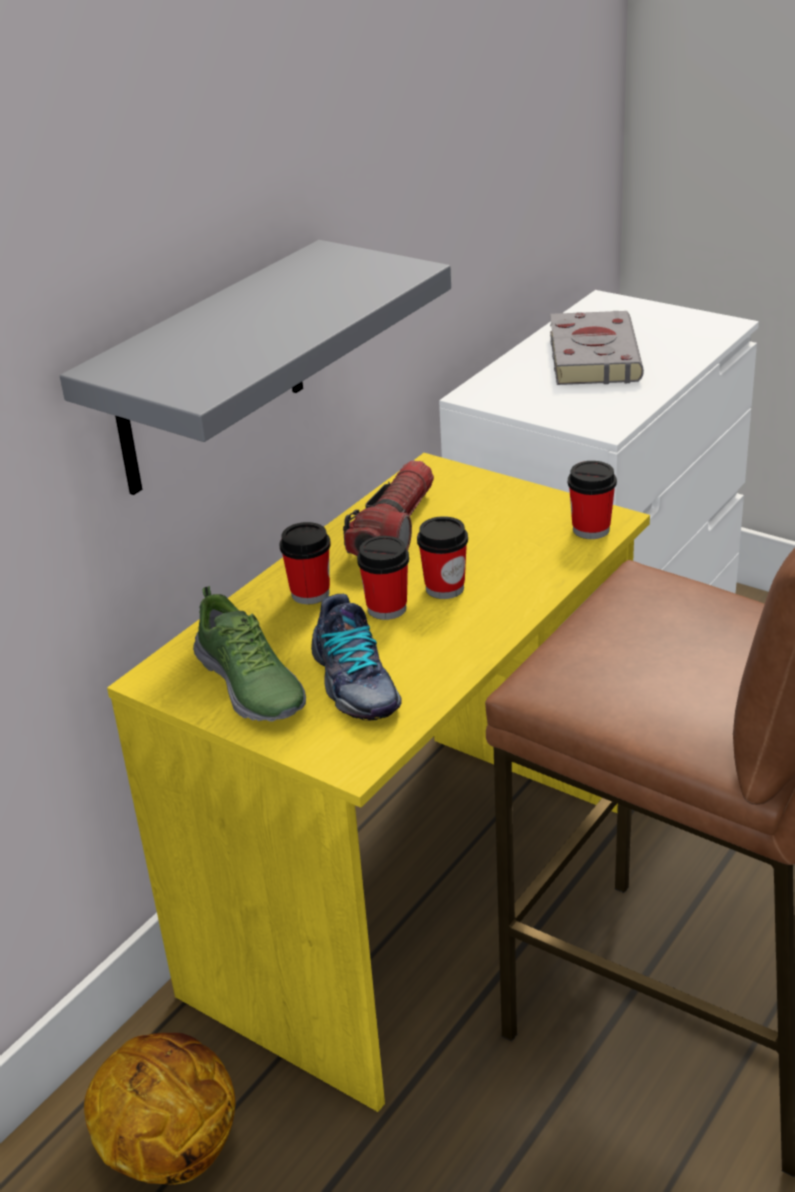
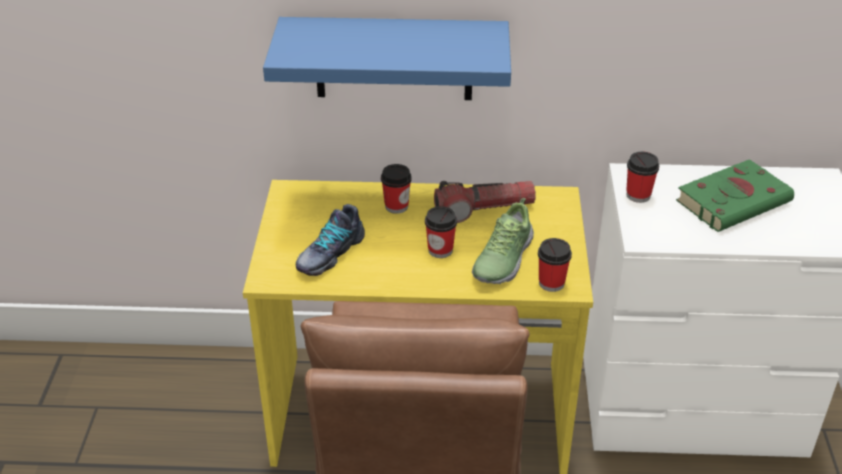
camera: 55 degrees right, 5 degrees up
grey shelf [60,240,451,495] -> blue shelf [263,17,511,100]
basketball [84,1033,235,1185] -> none
shoe [193,586,306,721] -> shoe moved to [472,198,534,284]
cup [357,536,409,620] -> cup moved to [626,152,659,203]
grey book [550,311,644,385] -> green book [676,159,794,232]

